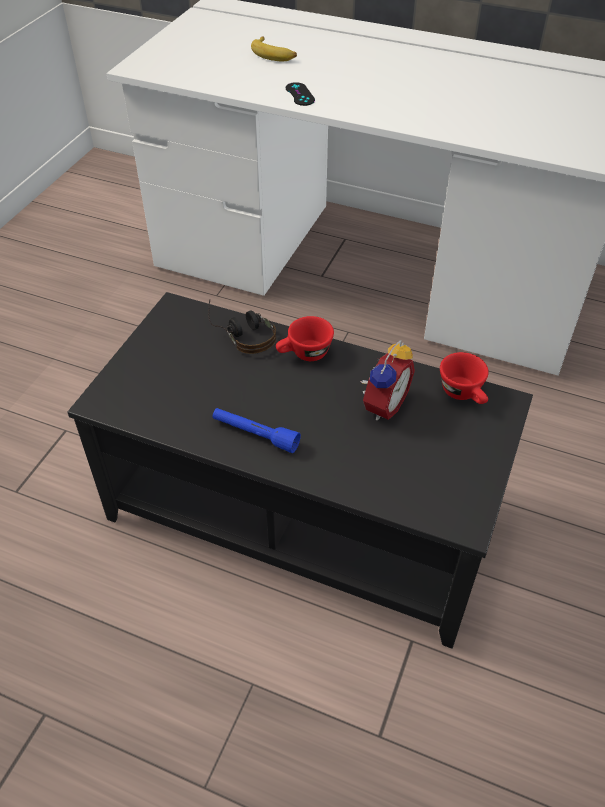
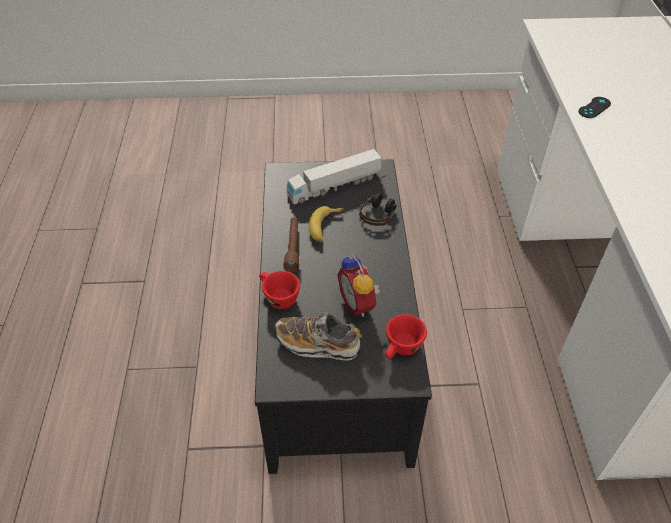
camera: 65 degrees right, 0 degrees up
blue flashlight [213,408,301,453] -> brown flashlight [283,218,299,272]
banana [251,36,297,61] -> banana moved to [309,206,343,243]
red cup [276,316,334,361] -> red cup moved to [259,271,300,309]
alarm clock [360,340,415,420] -> alarm clock turned 60 degrees clockwise [338,254,380,317]
none -> shoe [275,312,362,361]
none -> toy truck [287,149,382,204]

